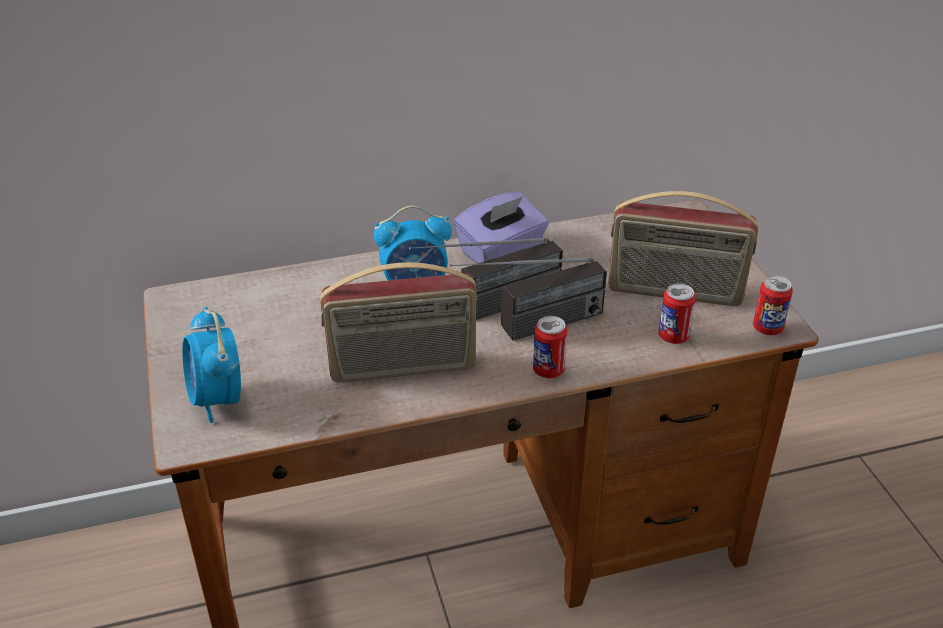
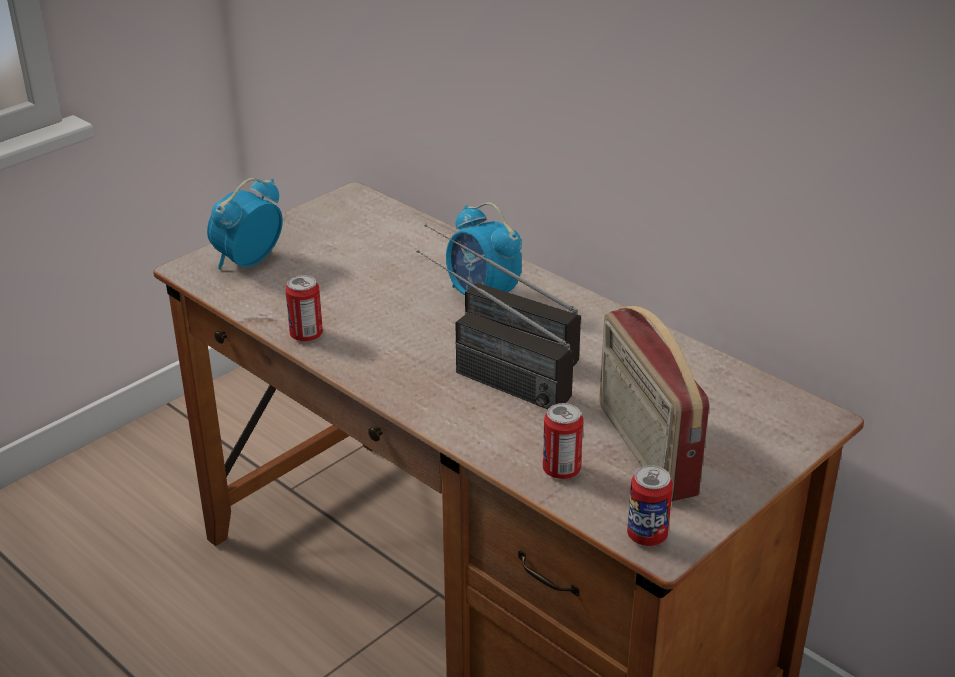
camera: 60 degrees right, 5 degrees down
radio [320,262,477,383] -> none
purple tissue box [454,192,549,264] -> none
can [533,316,568,378] -> can moved to [285,275,323,342]

